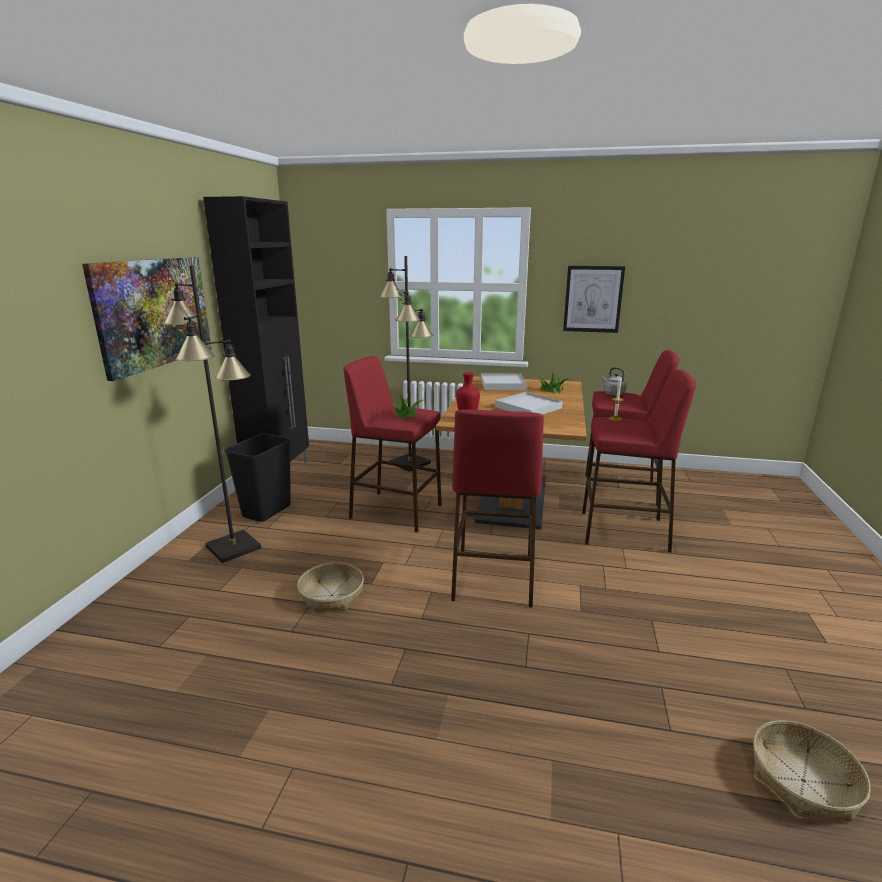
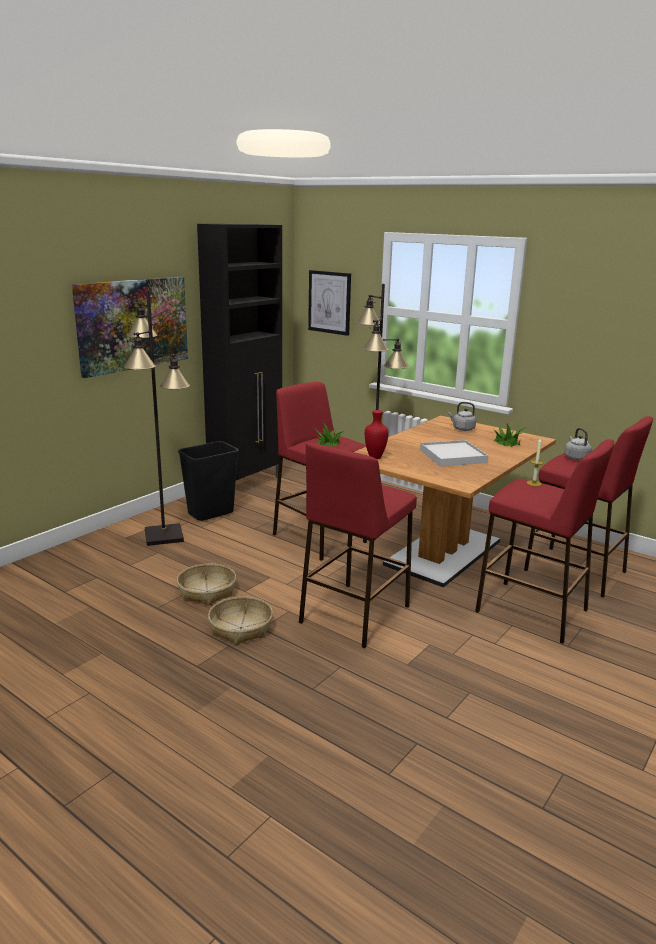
camera: 25 degrees right, 0 degrees up
white tray [481,373,527,390] -> grey kettle [448,402,476,431]
picture [563,266,625,333] -> picture moved to [308,270,351,336]
basket [753,720,871,822] -> basket moved to [208,596,273,645]

